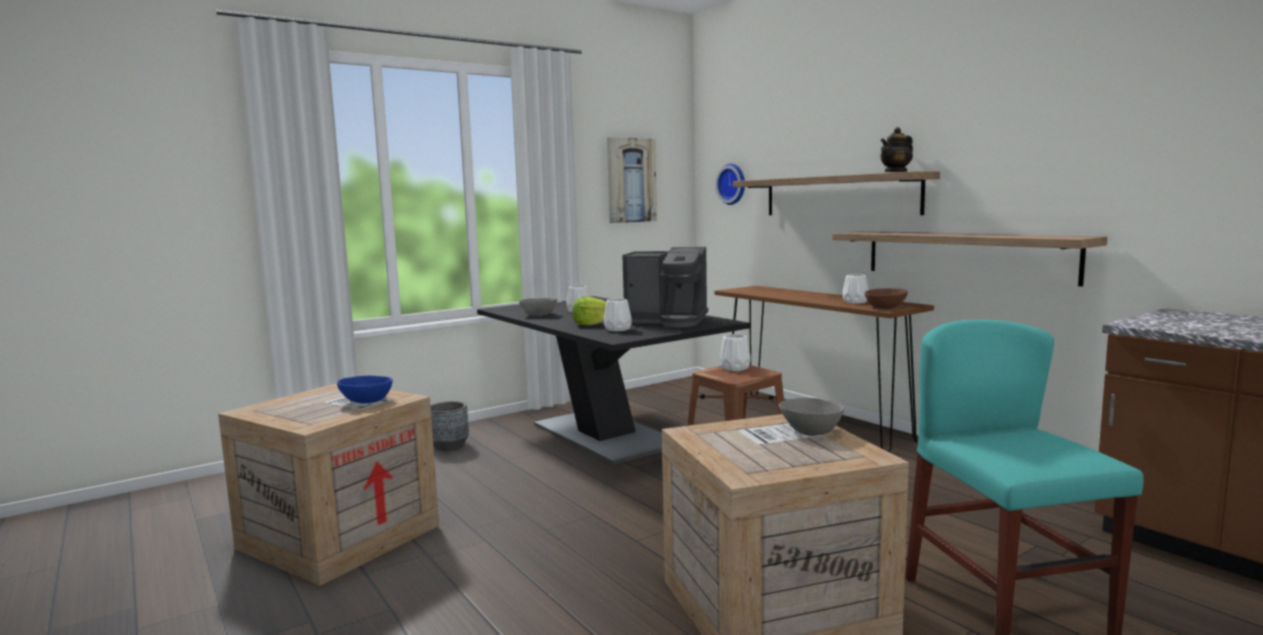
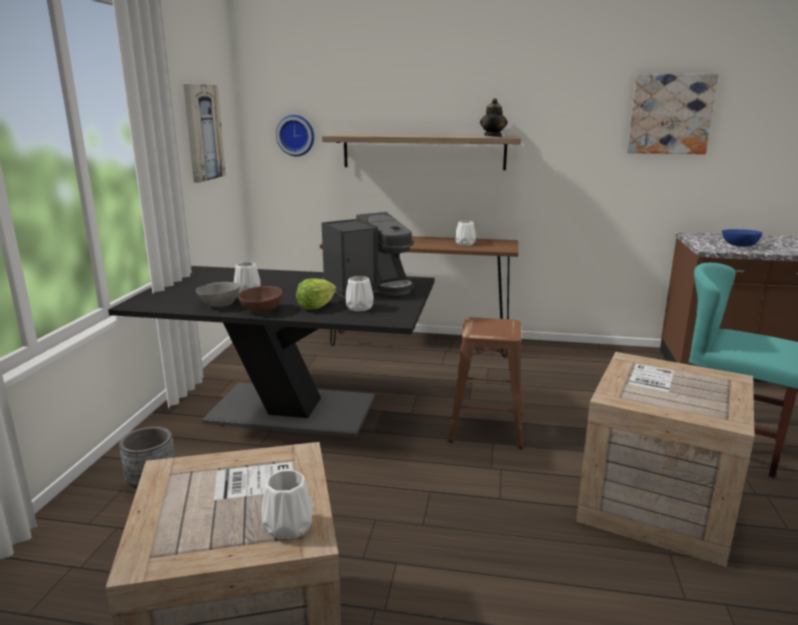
camera: 45 degrees left, 10 degrees up
blue bowl [337,376,393,403] -> blue bowl moved to [722,229,762,246]
white vase [720,334,750,371] -> white vase moved to [262,470,313,539]
grey bowl [779,398,845,435] -> none
shelf [832,231,1108,287] -> none
brown bowl [865,288,908,309] -> brown bowl moved to [238,286,283,313]
none -> picture [627,74,719,154]

